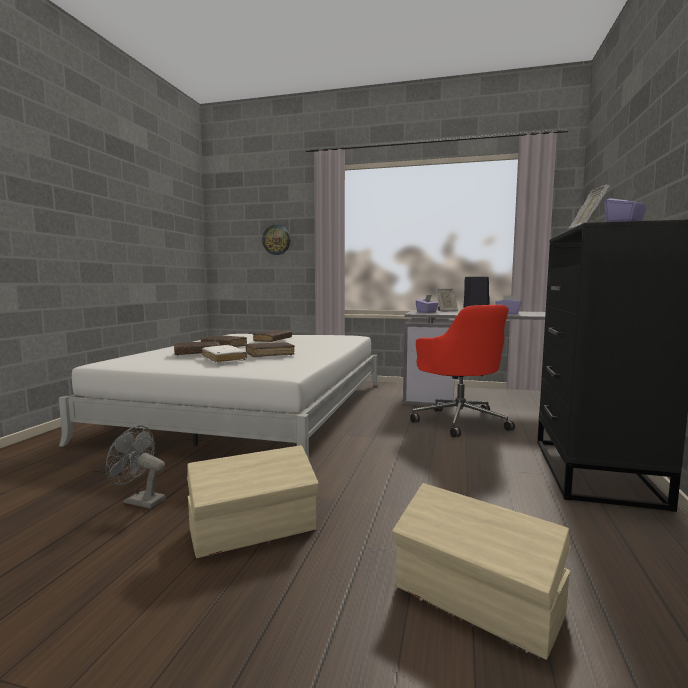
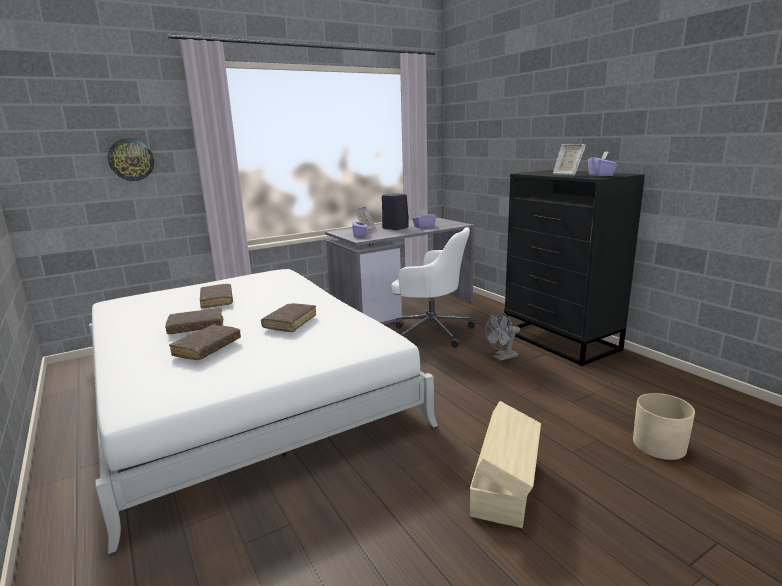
camera: 45 degrees left, 10 degrees up
grey fan [106,426,166,509] -> grey fan moved to [485,311,520,361]
white book [202,345,247,364] -> none
beige storage box [392,483,570,660] -> beige planter [633,393,695,460]
red office chair [410,305,515,437] -> white office chair [391,227,476,348]

